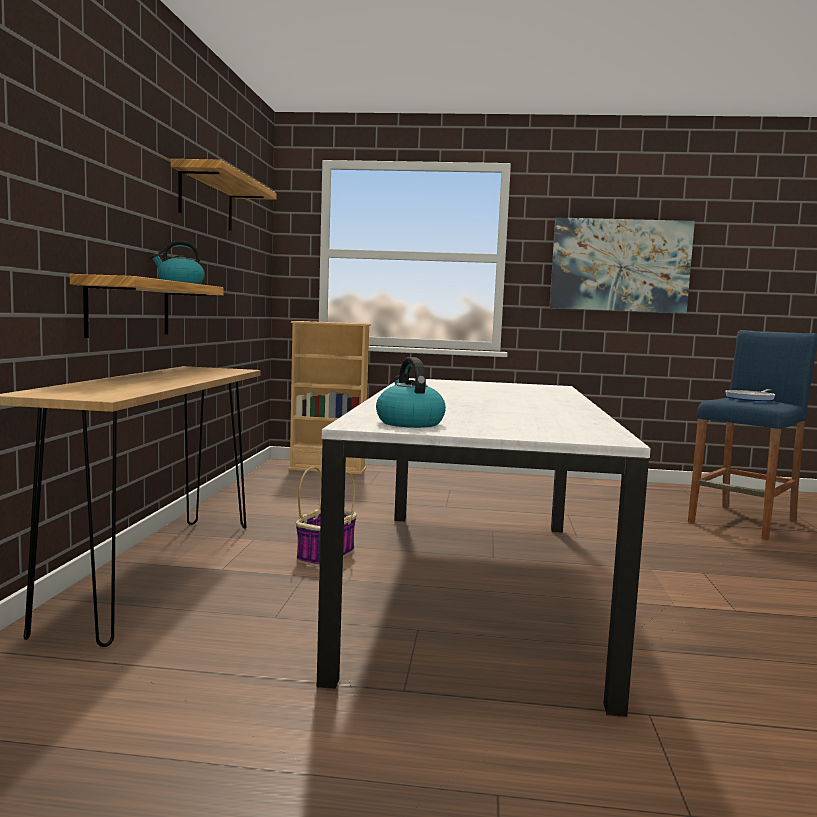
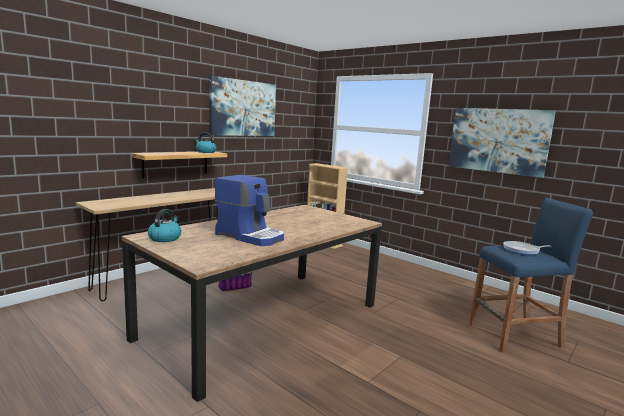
camera: 35 degrees right, 5 degrees up
shelf [171,159,277,231] -> picture [209,76,276,136]
white dining table [317,378,651,717] -> brown dining table [121,204,382,402]
none -> coffee machine [215,175,284,246]

